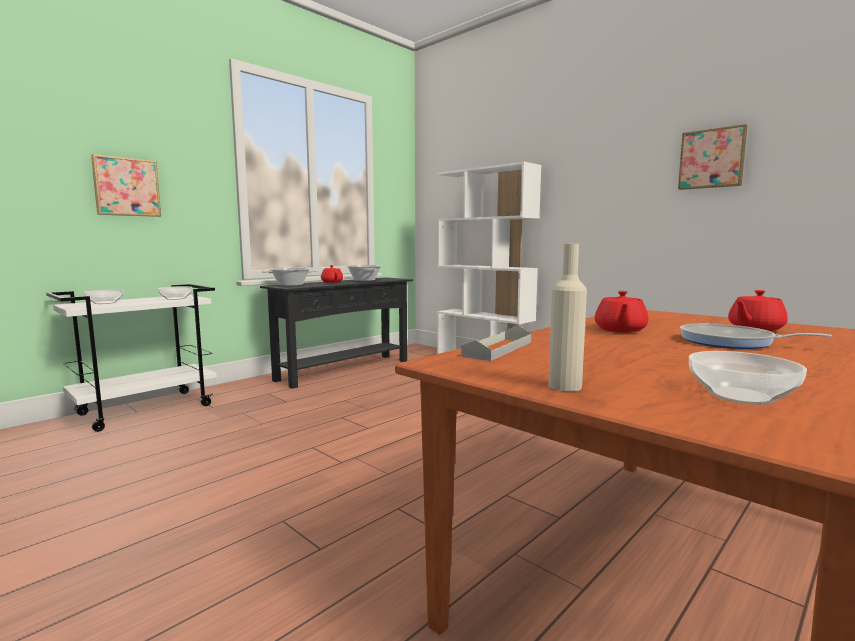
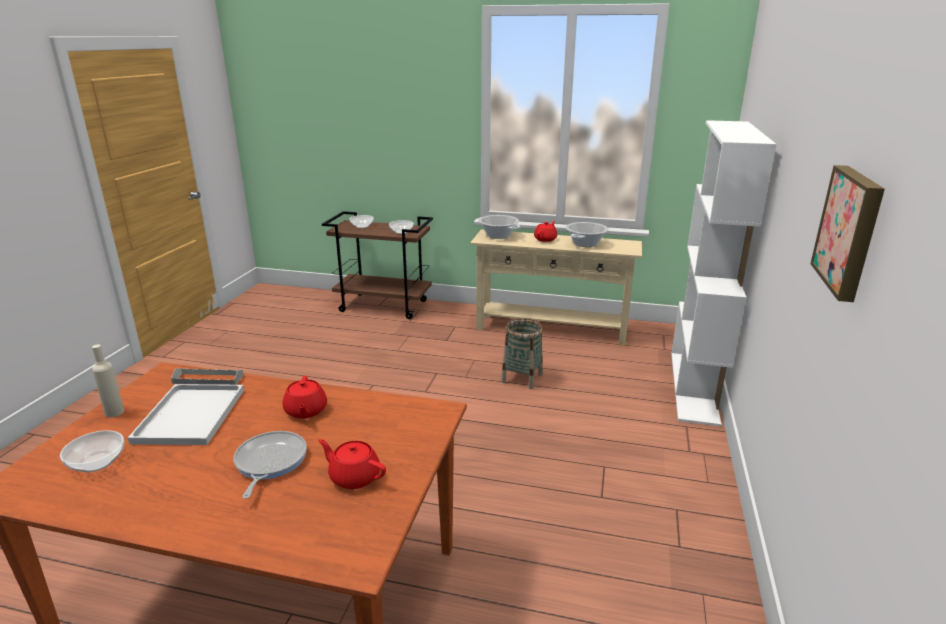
camera: 60 degrees right, 15 degrees up
white cart [46,284,217,432] -> brown cart [322,211,433,319]
picture [91,154,161,217] -> none
black console table [260,277,413,389] -> beige console table [470,229,642,346]
red teapot [595,291,648,333] -> red teapot turned 90 degrees counterclockwise [283,376,327,419]
none -> white tray [128,384,244,445]
none -> basket [501,318,543,389]

